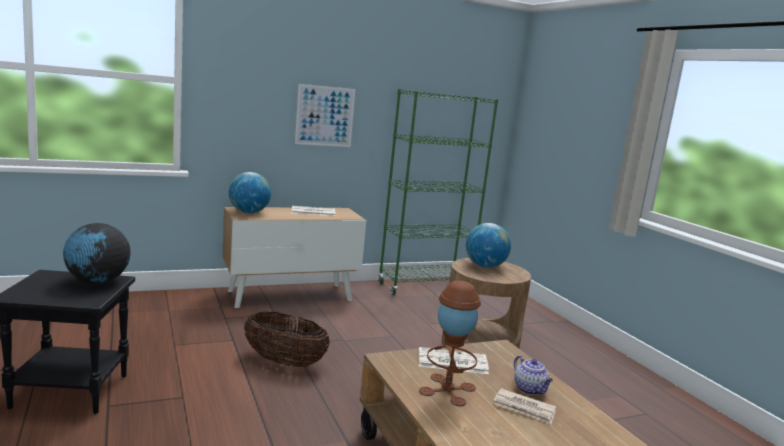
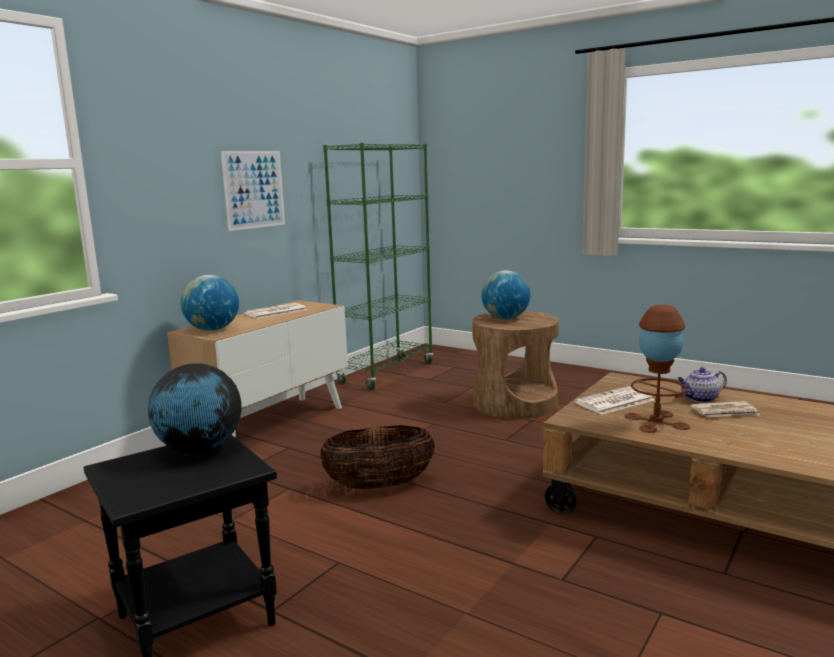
camera: 30 degrees left, 0 degrees up
teapot [514,355,553,395] -> teapot turned 135 degrees clockwise [677,367,727,403]

